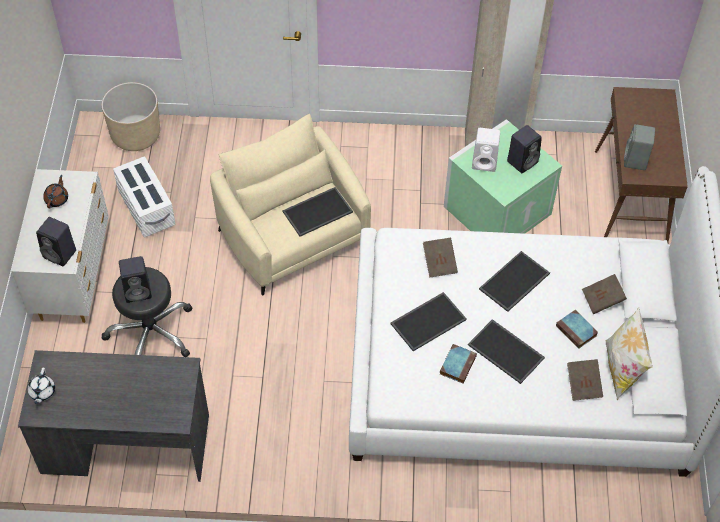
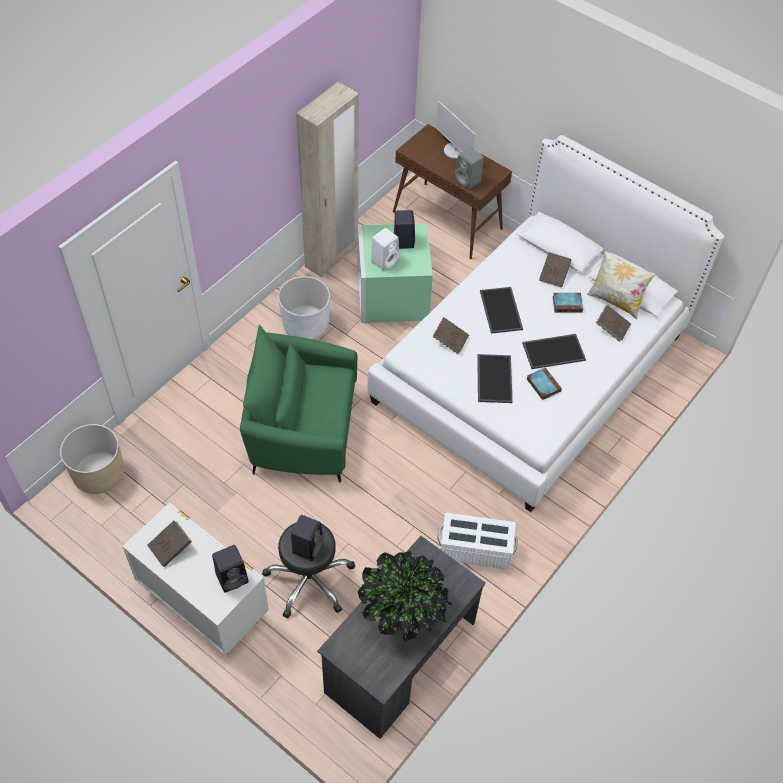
camera: 55 degrees left, 0 degrees up
white teapot [28,368,55,404] -> none
brown teapot [43,175,68,208] -> brown book [147,520,192,567]
white storage box [113,156,176,237] -> white storage box moved to [437,513,518,569]
beige armchair [210,113,371,296] -> green armchair [240,324,357,482]
tray [282,187,353,237] -> none
none -> white planter [278,276,330,339]
none -> potted plant [358,551,452,641]
none -> monitor [436,101,475,159]

